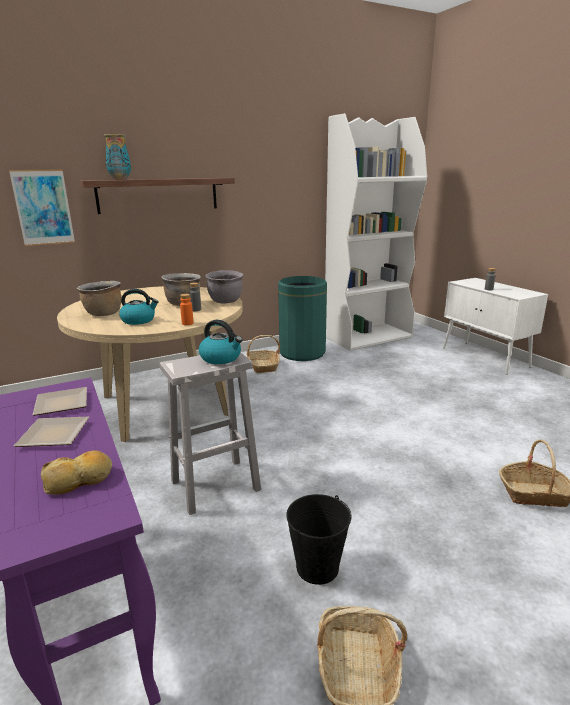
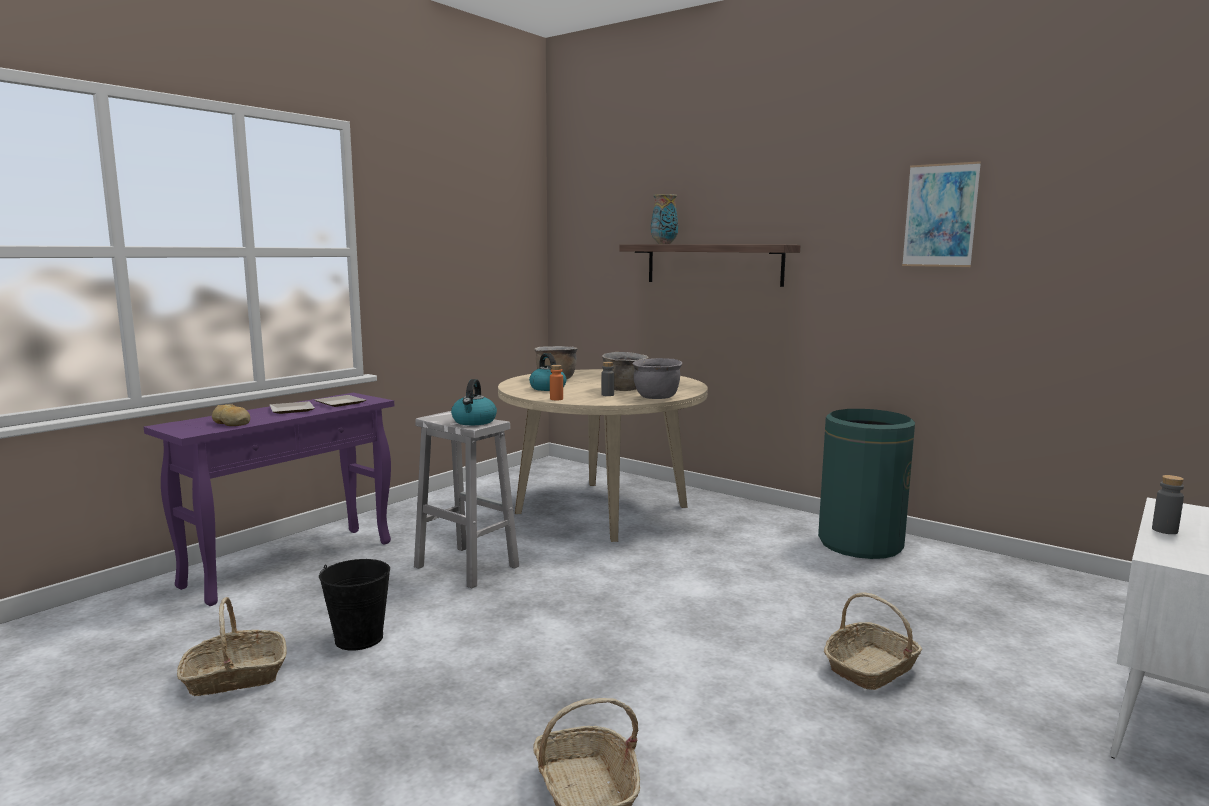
camera: 65 degrees right, 10 degrees down
picture [9,170,75,246] -> picture moved to [902,161,981,267]
basket [246,335,280,373] -> basket moved to [824,592,922,690]
white bookcase [325,113,427,351] -> none

